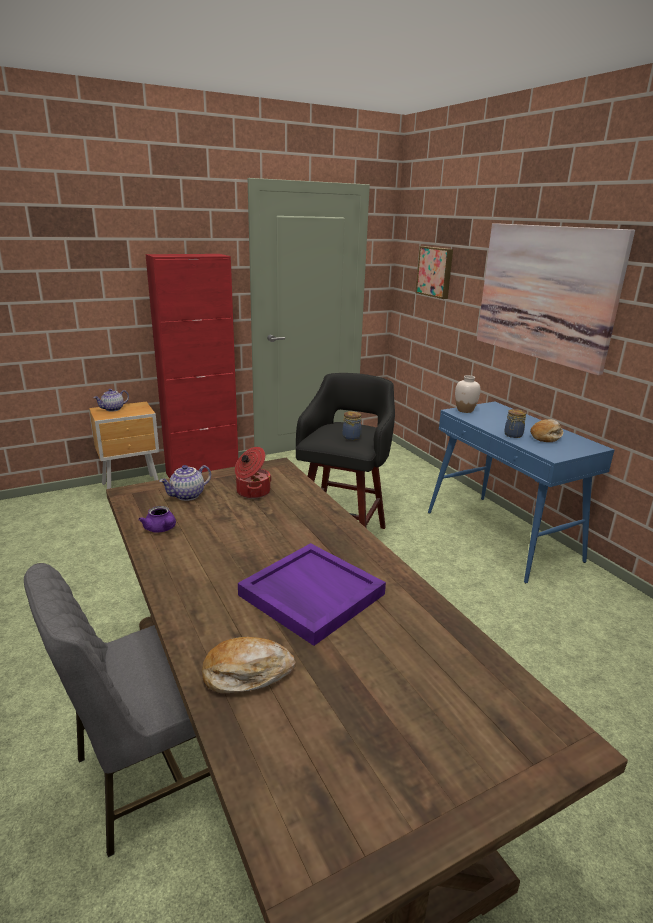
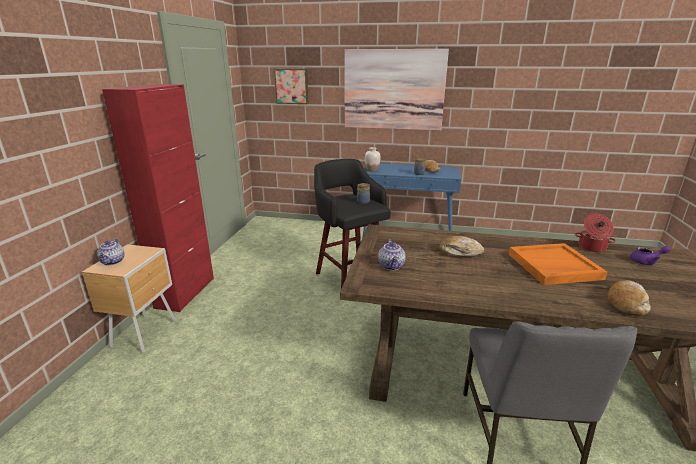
camera: 50 degrees left, 0 degrees up
purple teapot [138,506,176,533] -> purple teapot moved to [630,246,670,265]
cooking pot [235,447,272,499] -> cooking pot moved to [575,213,616,253]
purple tray [238,543,386,646] -> orange tray [509,243,607,285]
none -> bread [440,236,484,257]

